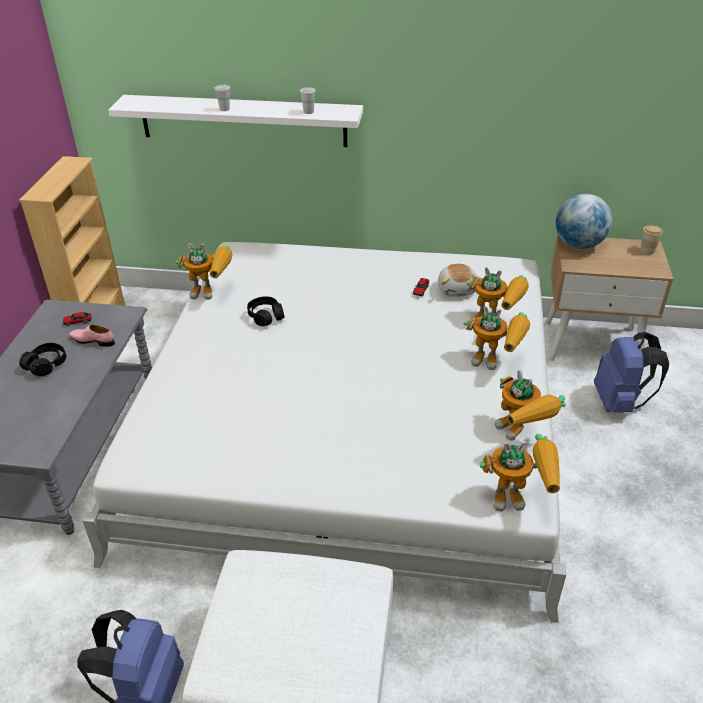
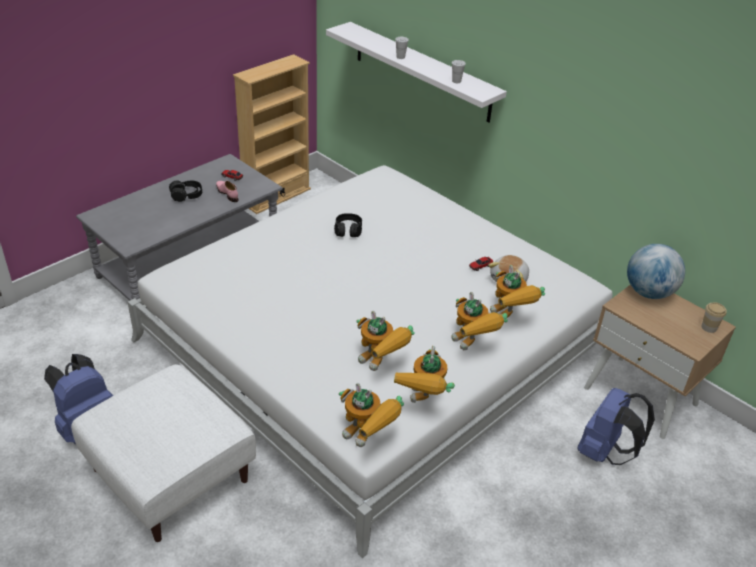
camera: 35 degrees right, 0 degrees up
toy robot [175,243,233,300] -> toy robot moved to [356,311,415,371]

